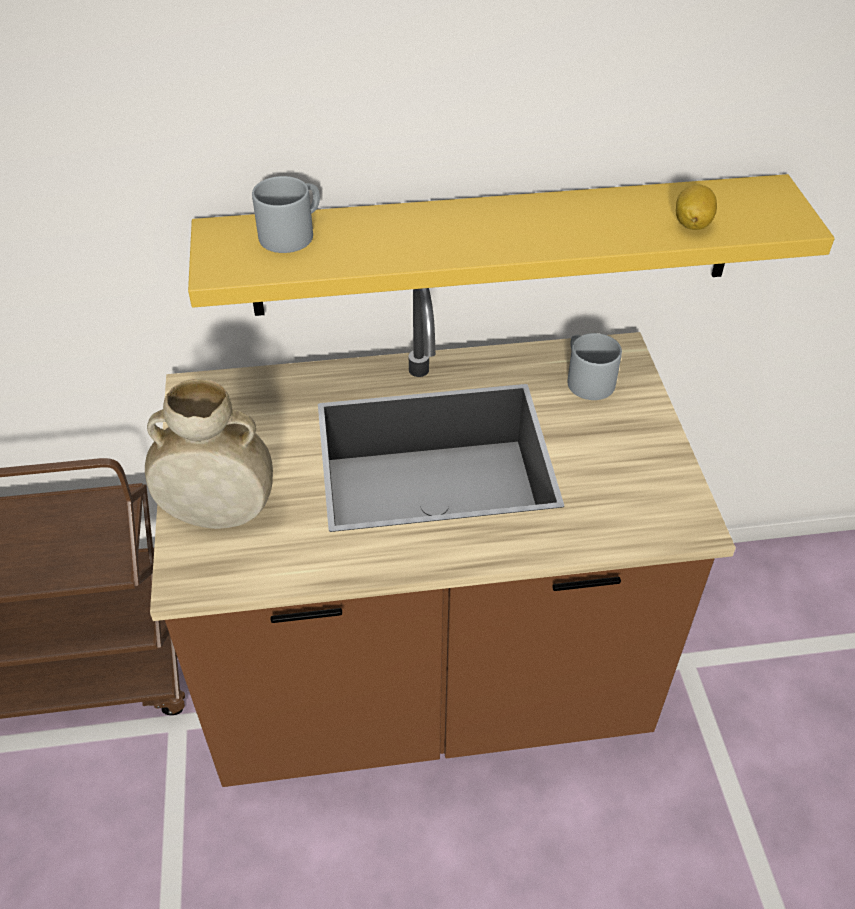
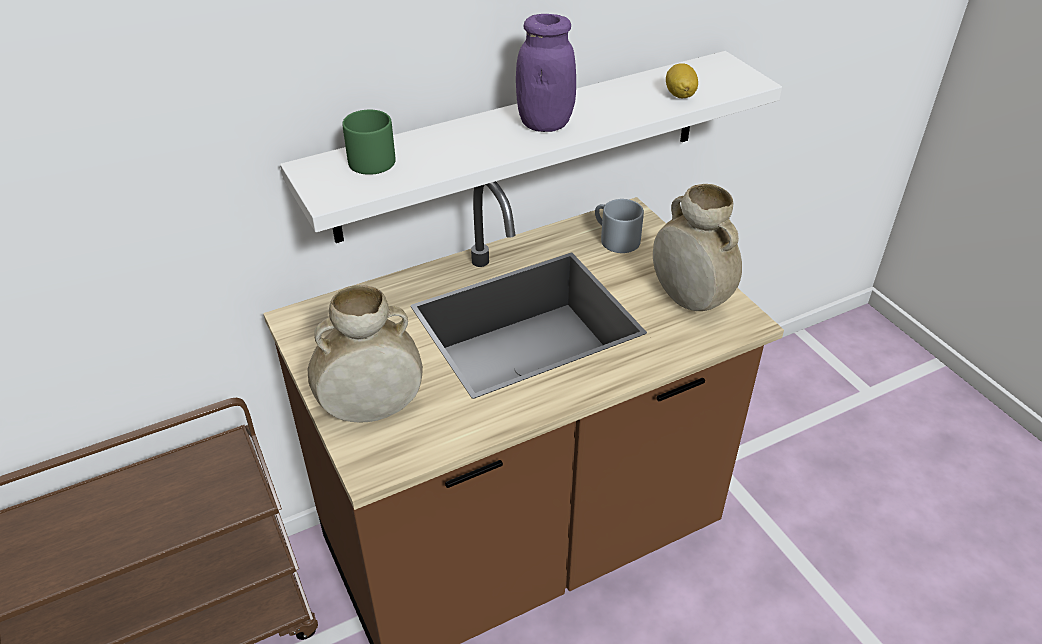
camera: 20 degrees left, 5 degrees down
yellow shelf [188,174,835,316] -> white shelf [280,51,782,243]
grey mug [252,176,320,253] -> green mug [342,110,395,175]
none -> purple jar [516,14,576,132]
none -> beige vase [653,184,742,311]

